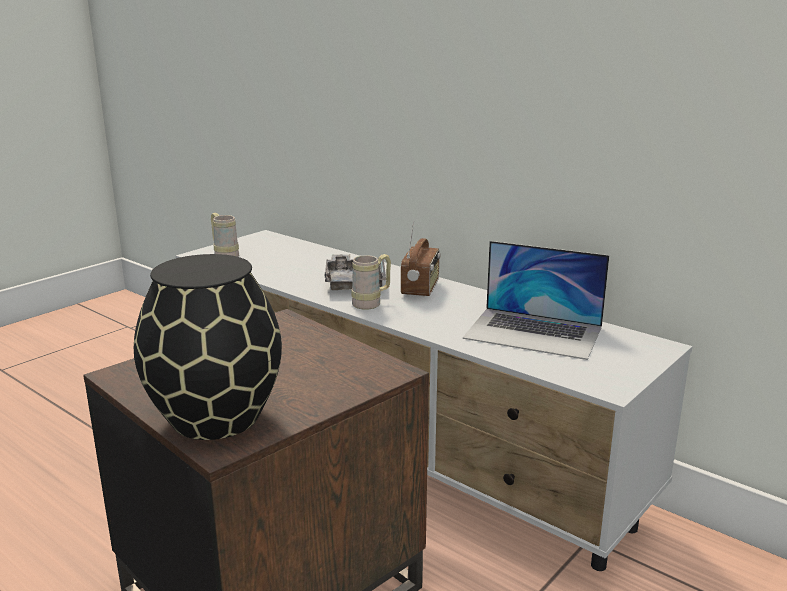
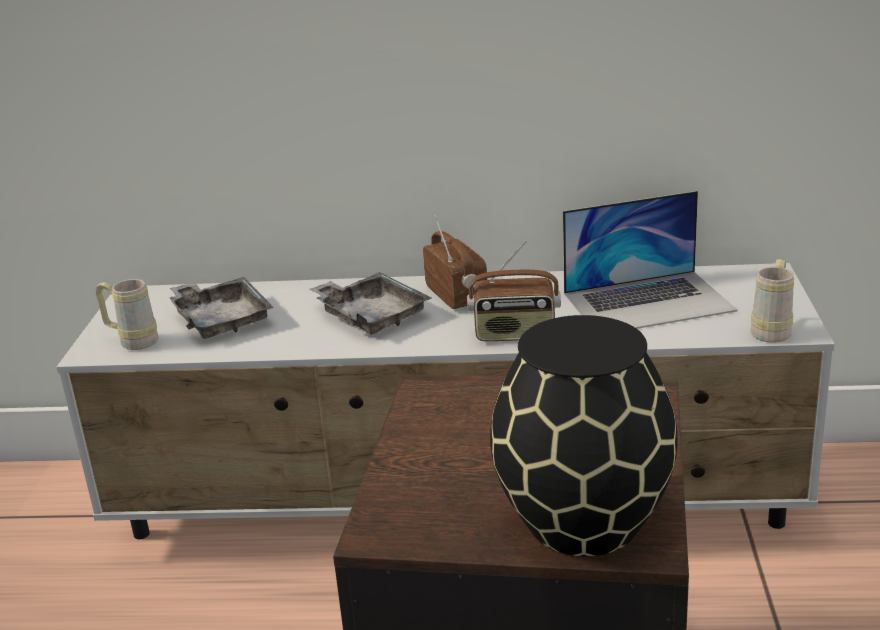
camera: 35 degrees left, 5 degrees up
beige mug [351,254,391,310] -> beige mug moved to [751,259,794,343]
none -> grey tray [170,277,274,339]
none -> radio [467,240,561,341]

